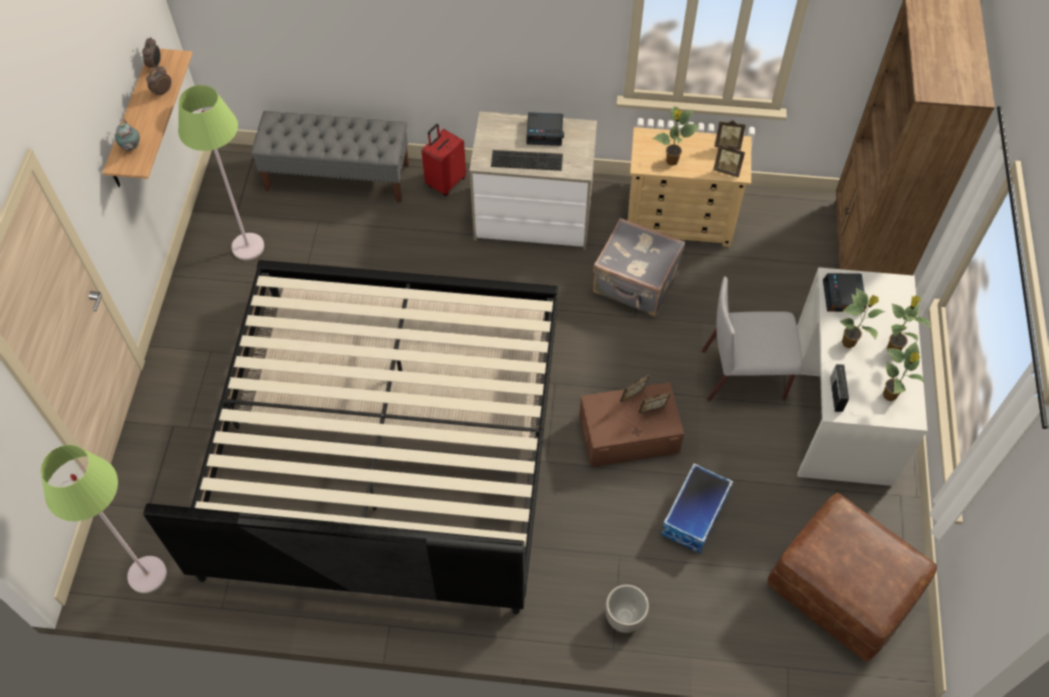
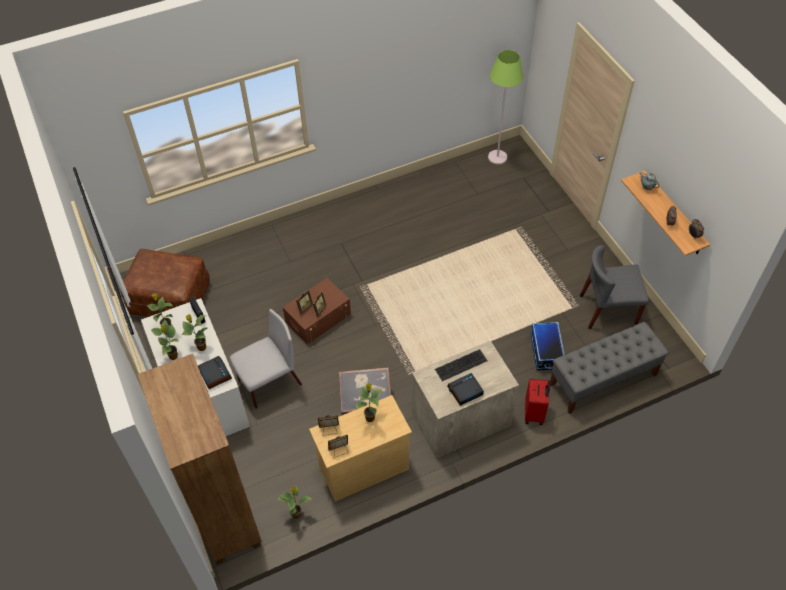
camera: 150 degrees right, 5 degrees down
bed [143,260,558,614] -> none
green floor lamp [178,85,264,260] -> grey chair [580,245,649,329]
planter [605,584,649,633] -> none
storage box [661,463,733,553] -> storage box moved to [531,322,565,371]
none -> potted plant [277,486,313,519]

